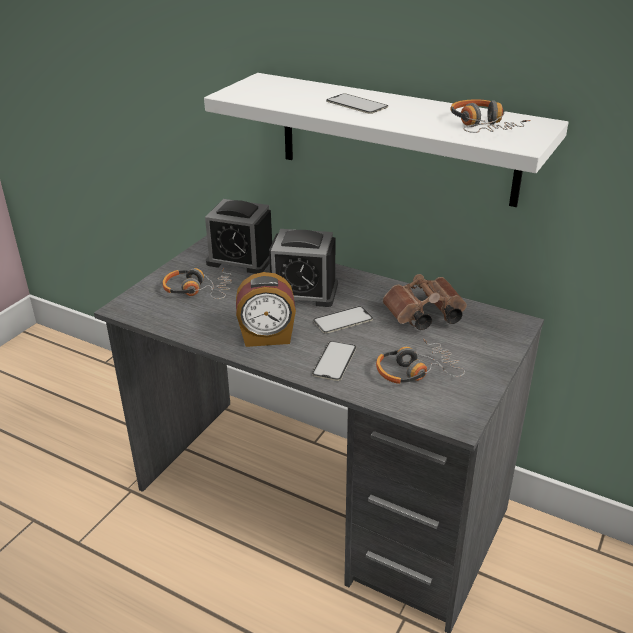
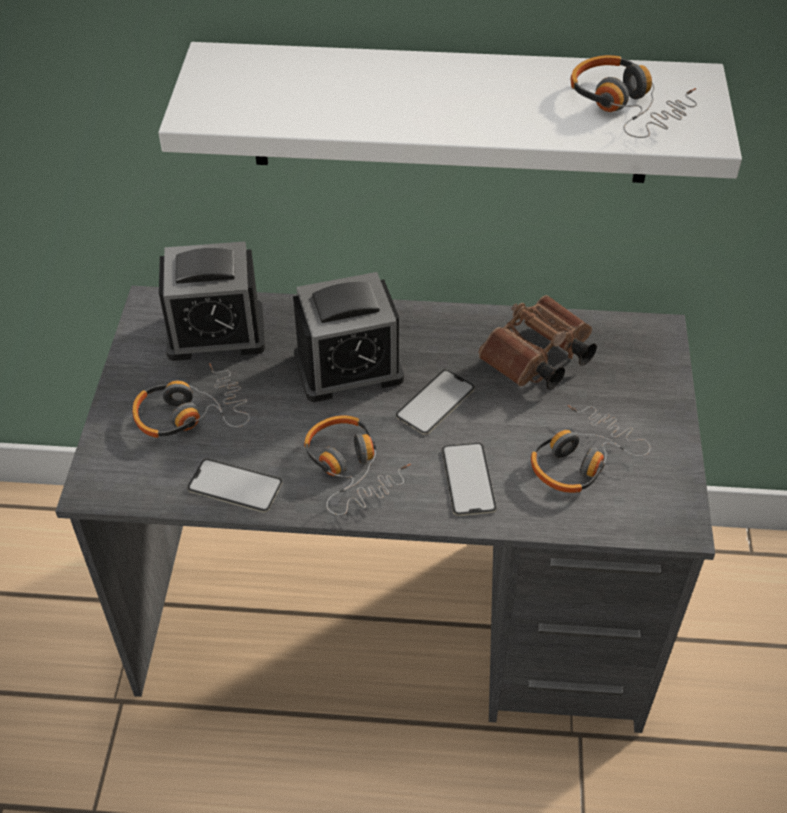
camera: 25 degrees left, 15 degrees up
alarm clock [236,272,296,347] -> headphones [304,415,411,515]
phone [326,93,388,114] -> phone moved to [187,458,282,513]

